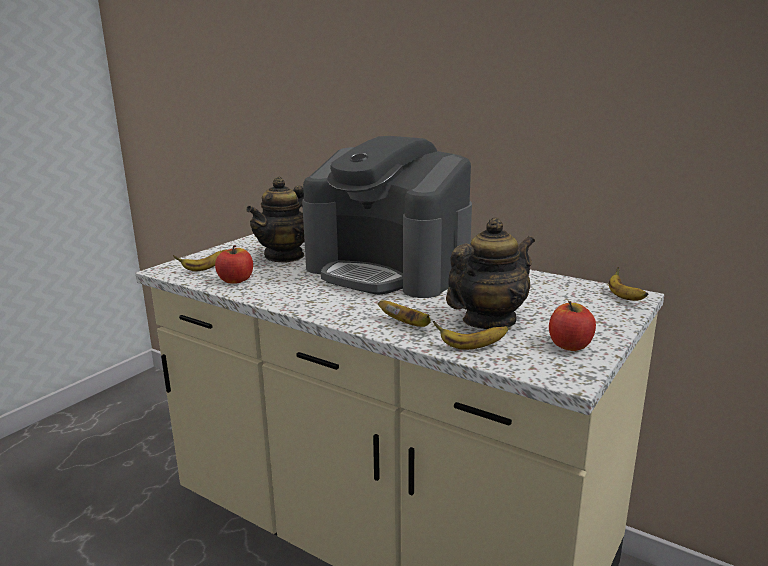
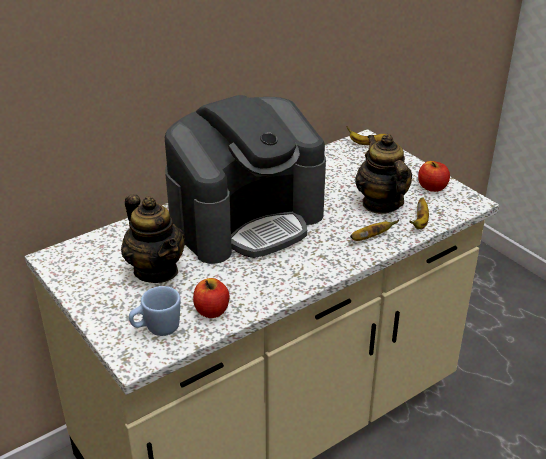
camera: 70 degrees left, 15 degrees up
banana [173,249,226,271] -> blue mug [129,286,180,336]

